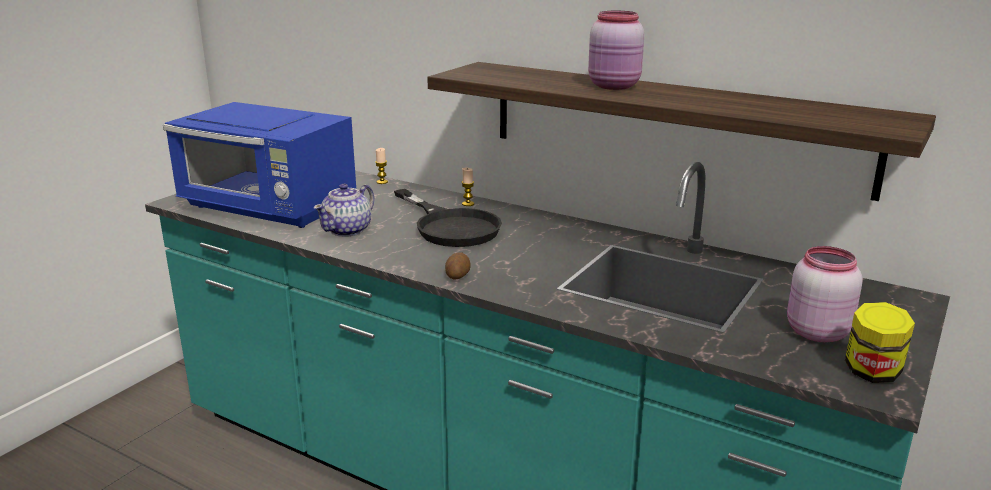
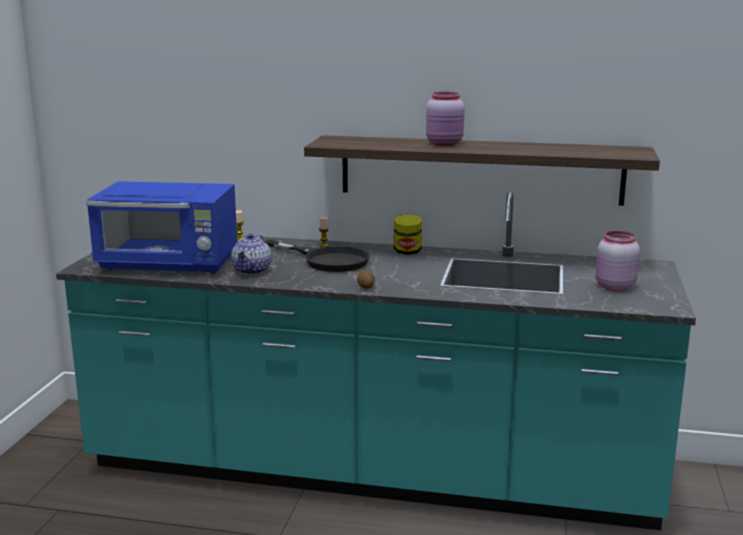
camera: 20 degrees left, 5 degrees down
jar [845,302,915,383] -> jar moved to [394,214,422,255]

